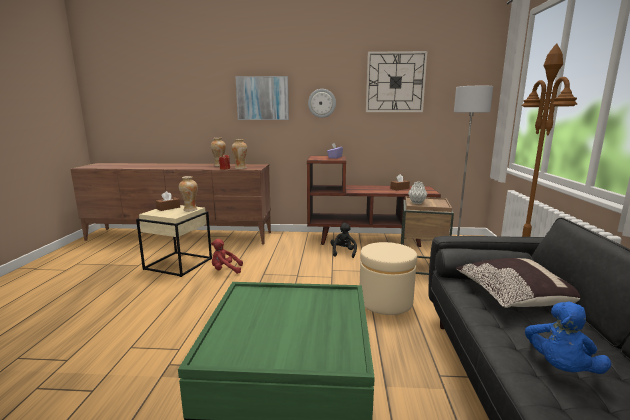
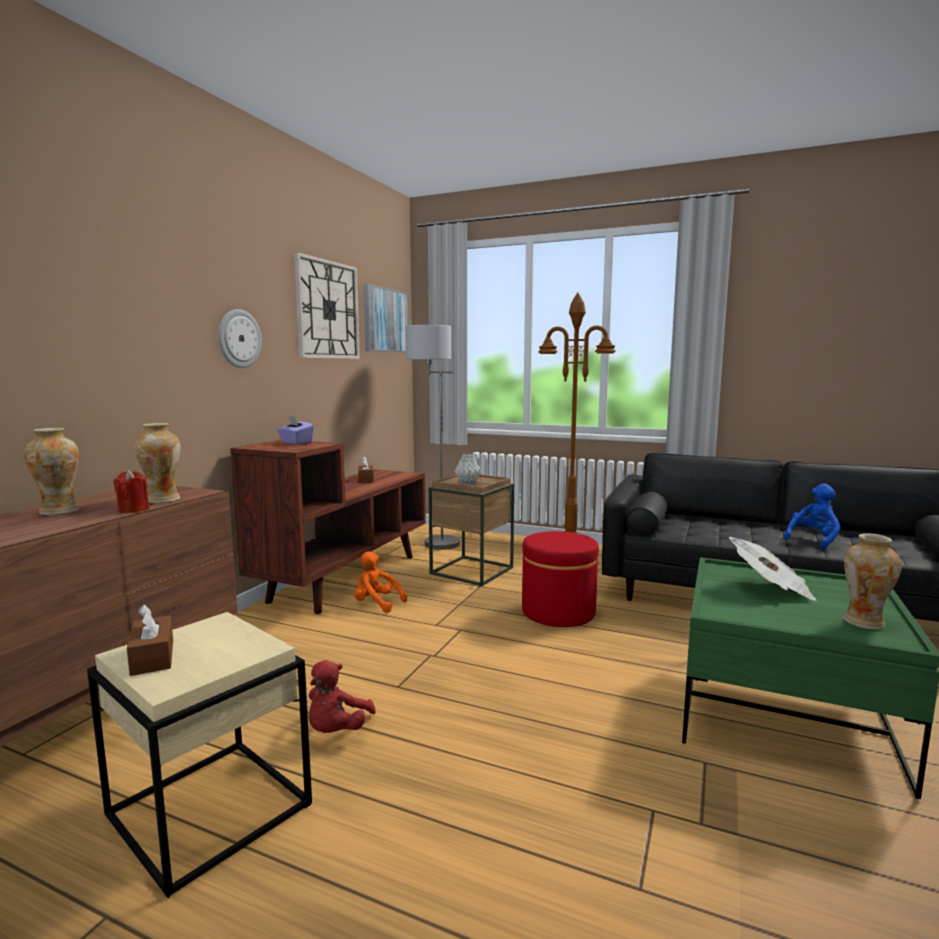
camera: 70 degrees left, 5 degrees down
vase [179,176,198,212] -> vase moved to [843,533,902,630]
picture [235,76,289,120] -> picture moved to [363,284,408,352]
black plush toy [330,223,357,258] -> orange plush toy [354,551,407,613]
beige ottoman [360,242,417,315] -> red ottoman [522,531,599,627]
pillow [456,258,580,308] -> none
blue plush toy [525,302,611,374] -> blue plush toy turned 90 degrees counterclockwise [783,484,840,550]
none -> newspaper [729,537,817,601]

